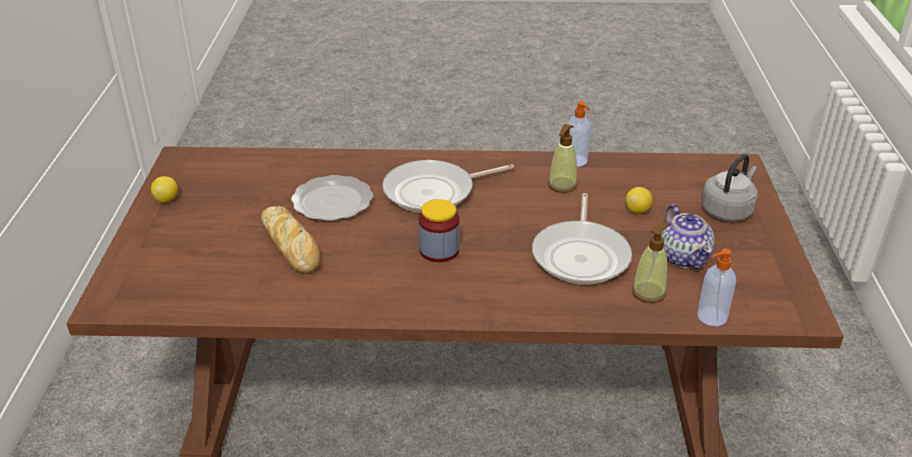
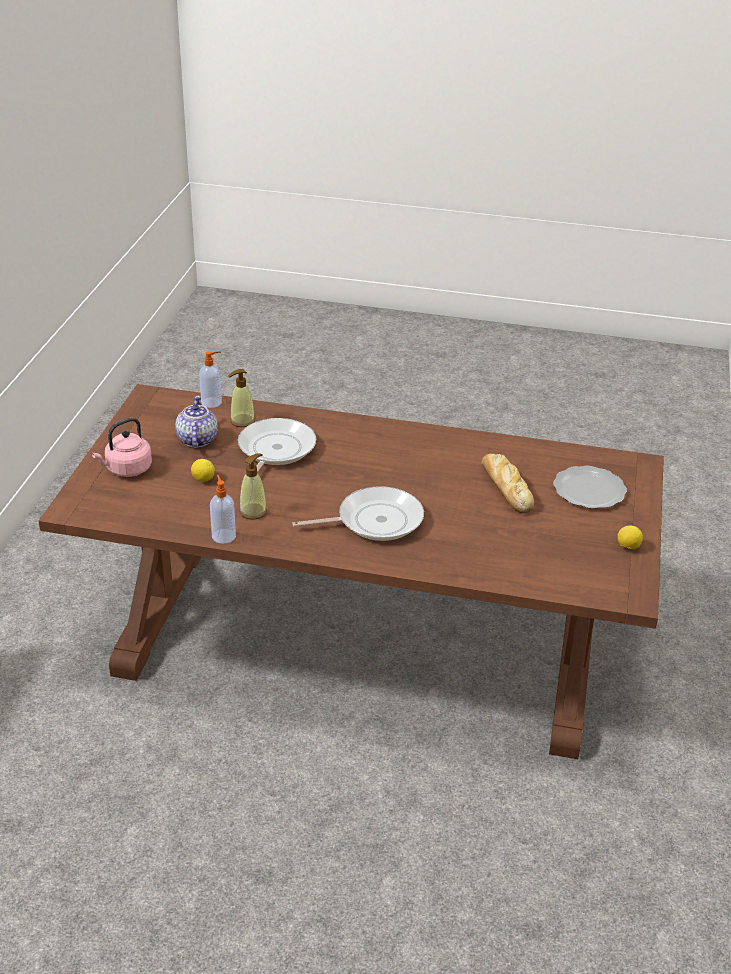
camera: 170 degrees left, 0 degrees up
plate [291,175,373,221] -> plate moved to [553,466,627,509]
jar [418,199,460,262] -> none
grey kettle [701,154,758,221] -> pink kettle [92,418,152,477]

